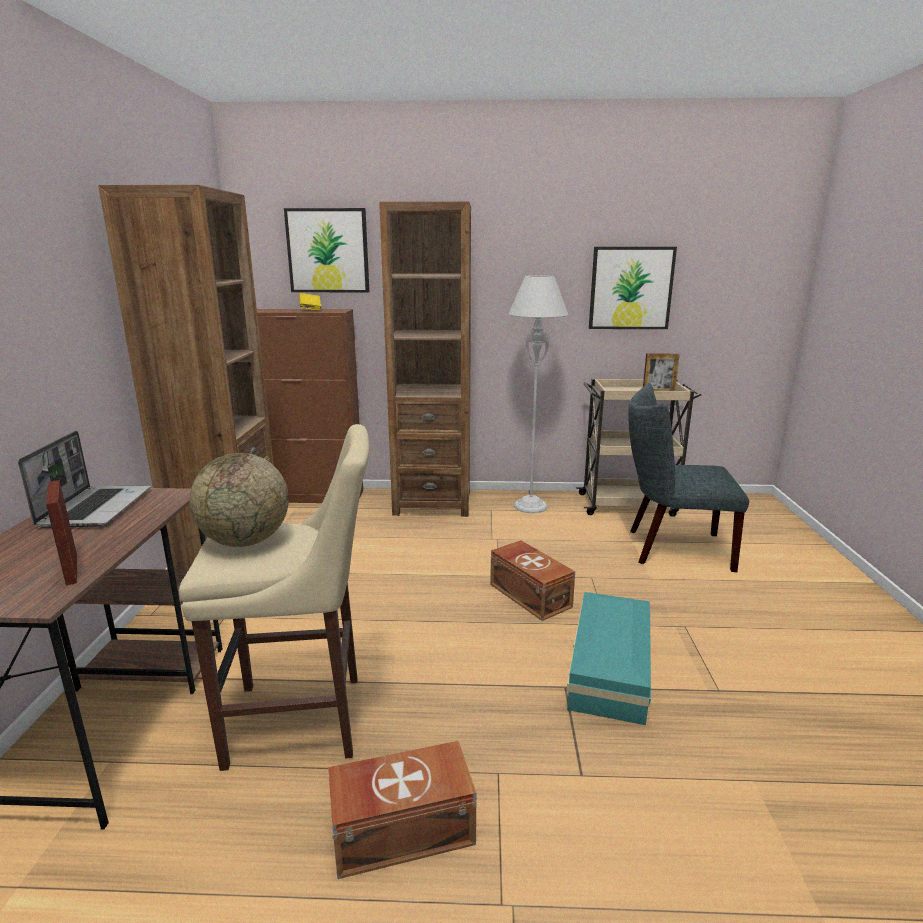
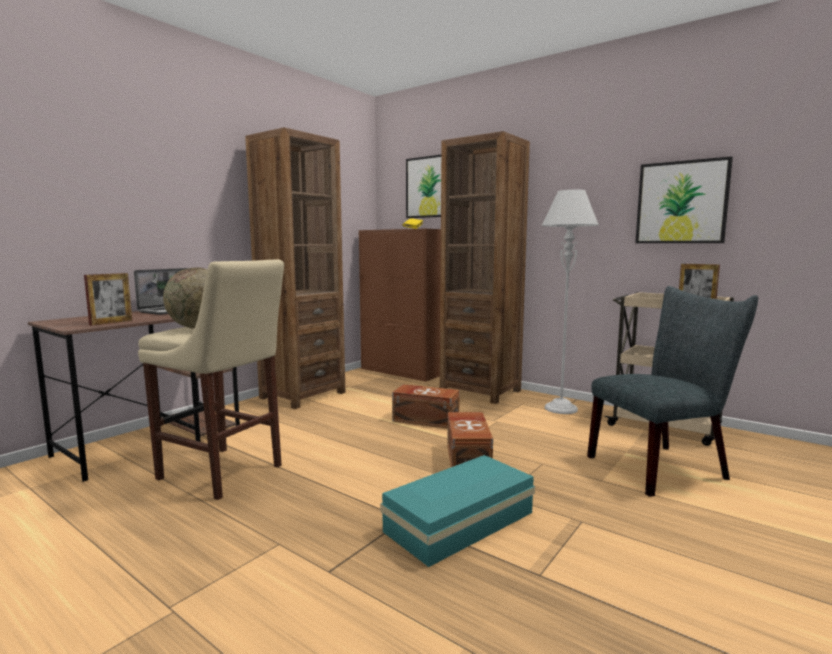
camera: 35 degrees right, 10 degrees down
picture frame [46,480,77,586] -> picture frame turned 150 degrees counterclockwise [84,273,132,326]
brown storage box [328,741,476,879] -> brown storage box moved to [392,384,460,429]
grey chair [628,383,749,572] -> grey chair turned 120 degrees clockwise [587,286,758,497]

